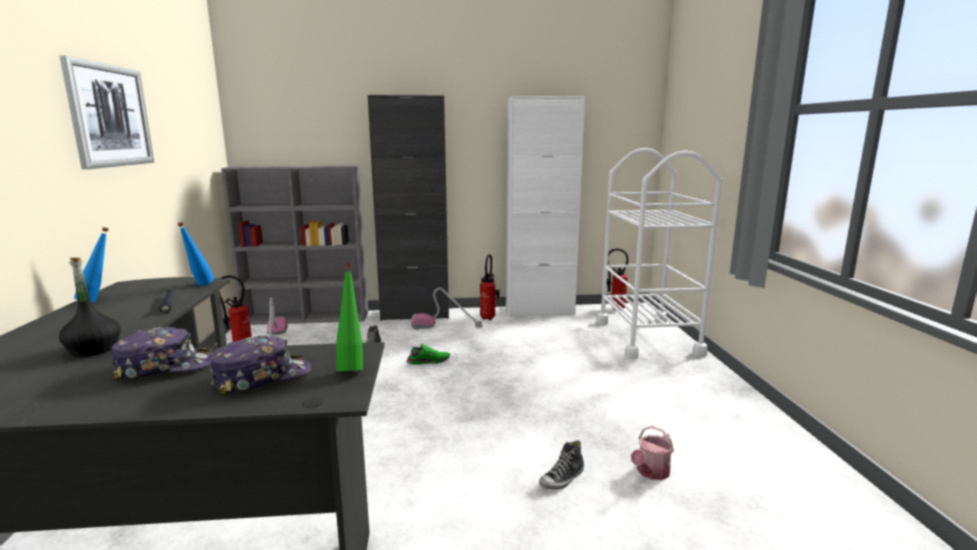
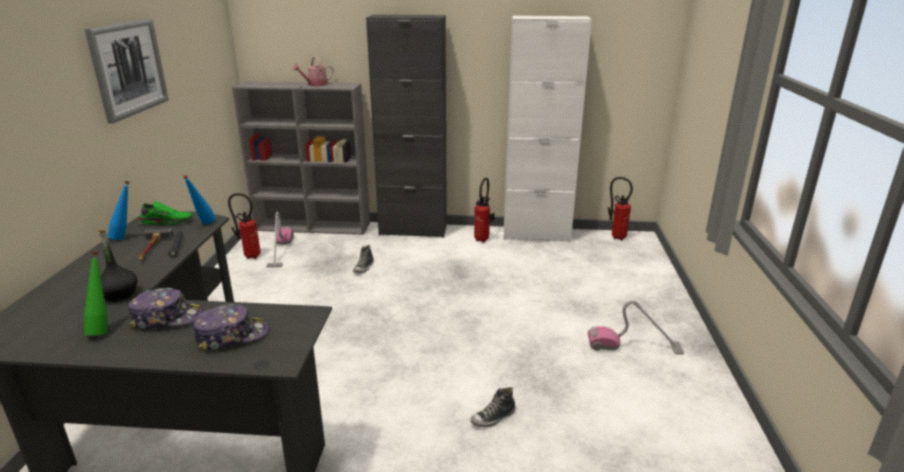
camera: 10 degrees right, 10 degrees up
green bottle [336,263,363,371] -> green bottle moved to [84,251,107,336]
green shoe [407,344,450,365] -> green shoe moved to [138,201,193,225]
vacuum cleaner [411,287,482,330] -> vacuum cleaner moved to [588,300,684,354]
white cart [597,148,722,359] -> none
watering can [631,426,674,480] -> watering can moved to [292,56,334,86]
none -> hammer [139,228,173,260]

